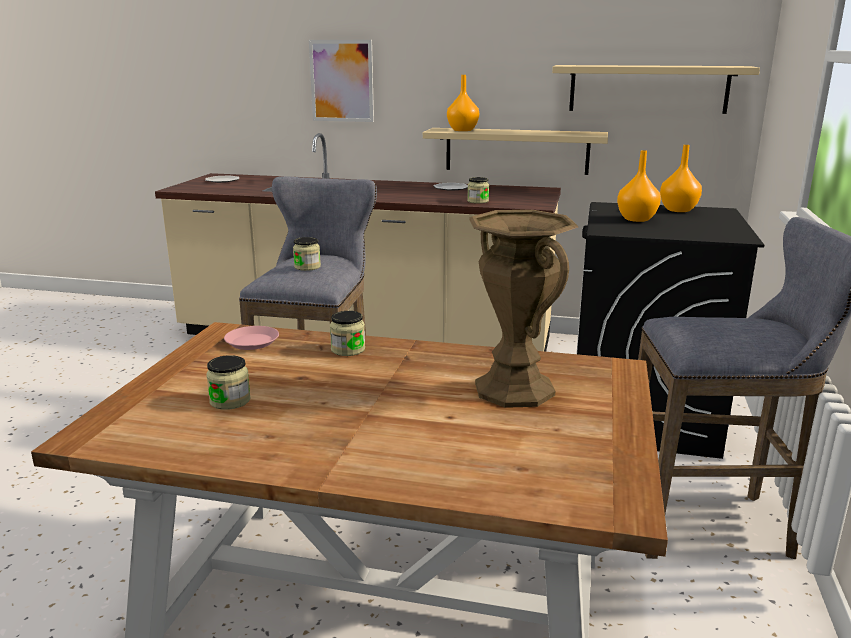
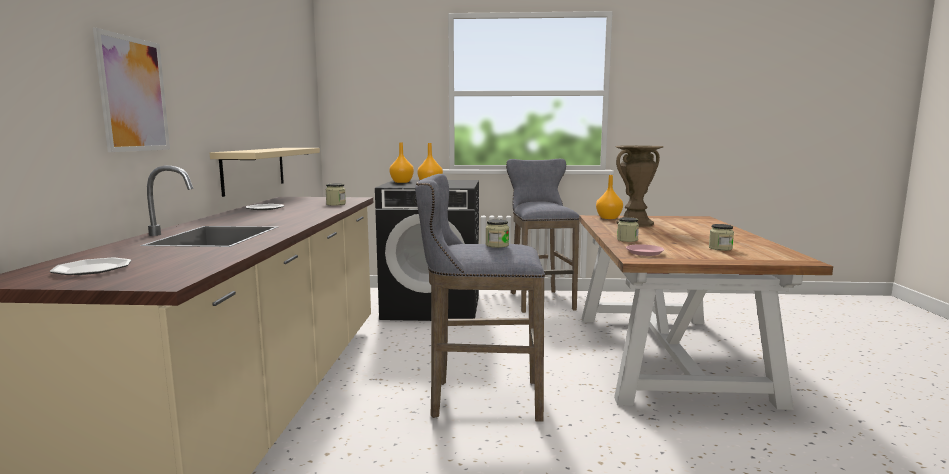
camera: 100 degrees left, 10 degrees down
orange vase [447,75,479,131] -> orange vase moved to [596,175,623,219]
beige shelf [552,65,760,114] -> none

